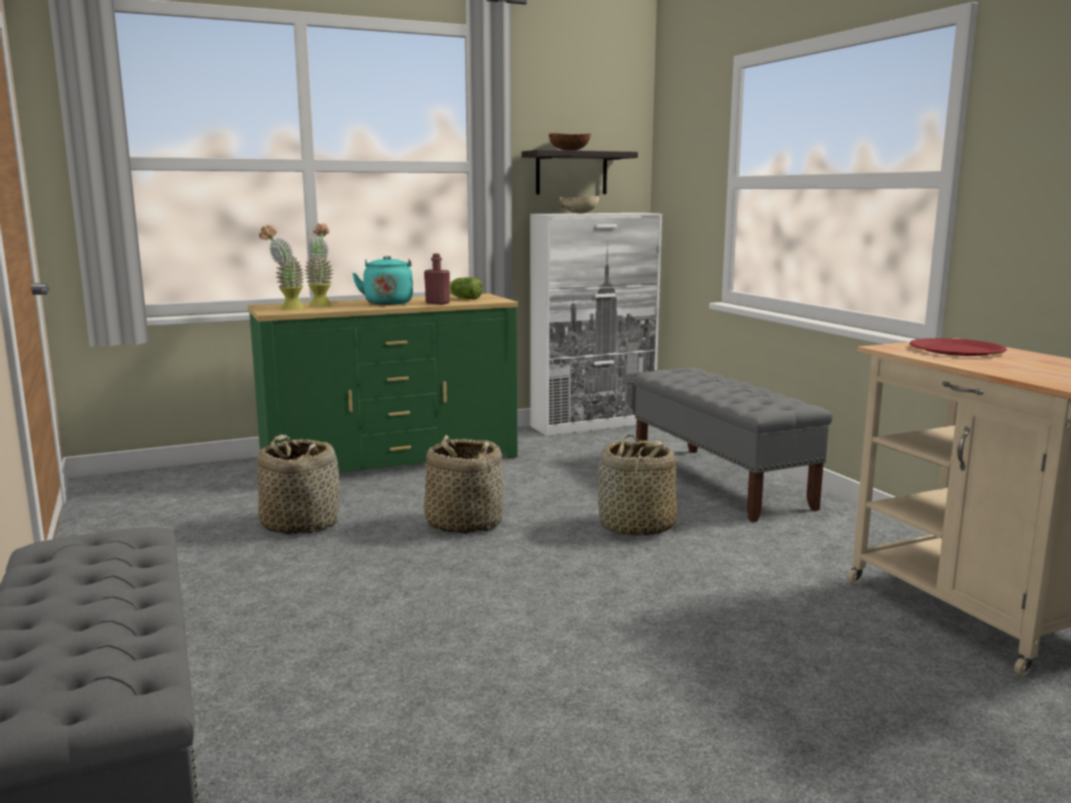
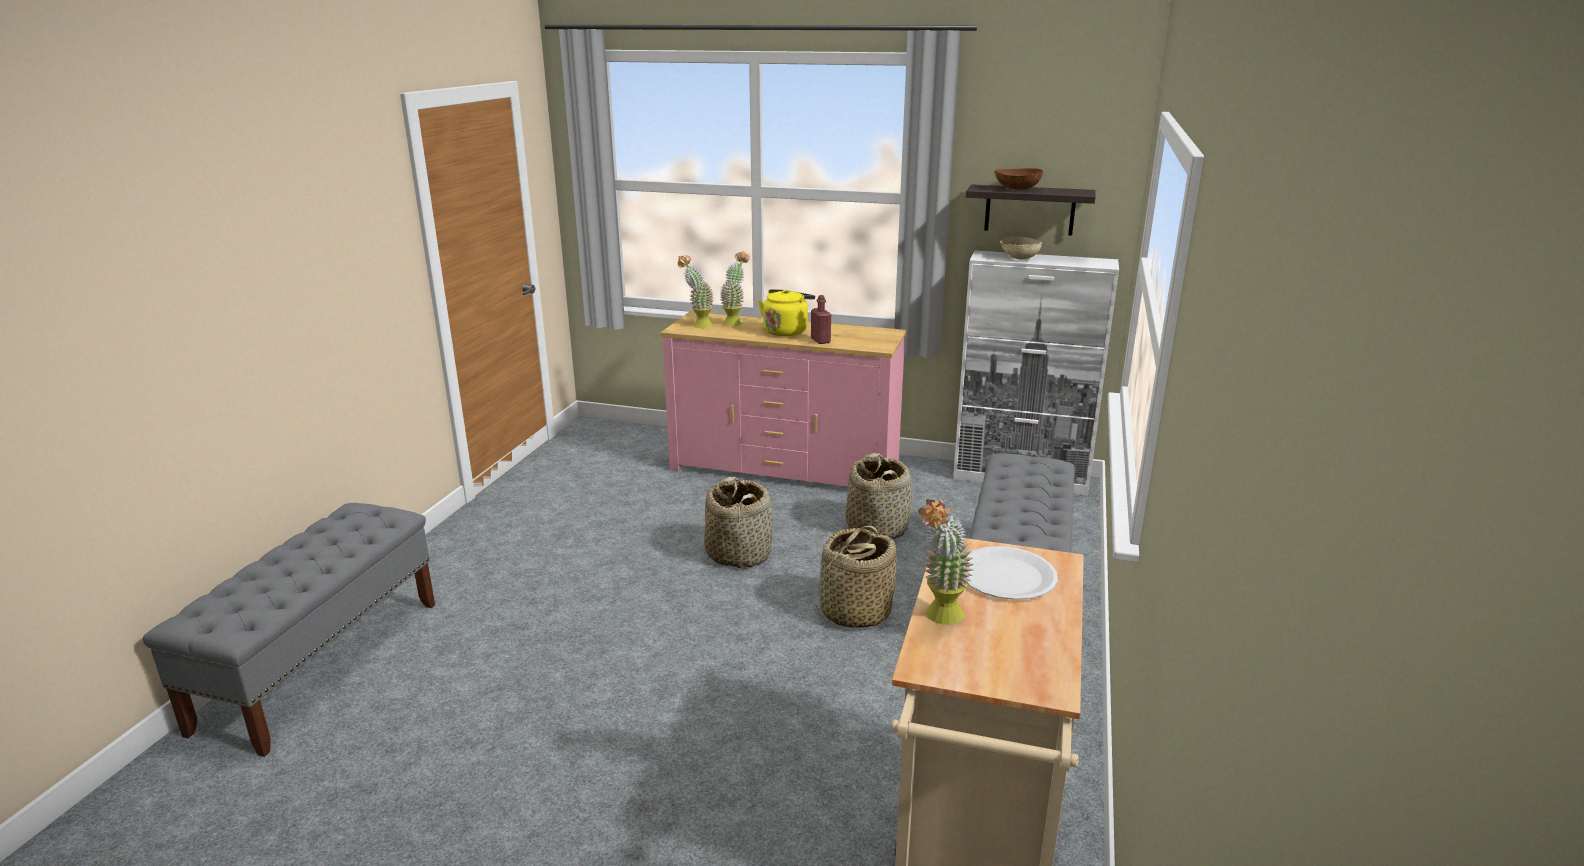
camera: 40 degrees right, 10 degrees up
green dresser [247,293,518,473] -> pink dresser [661,312,907,486]
basket [258,434,340,535] -> basket moved to [845,453,912,539]
turquoise kettle [352,255,413,305] -> yellow kettle [758,289,815,336]
lettuce [450,278,483,299] -> none
red plate [909,338,1007,356] -> white plate [967,546,1058,600]
none -> potted plant [918,499,974,625]

